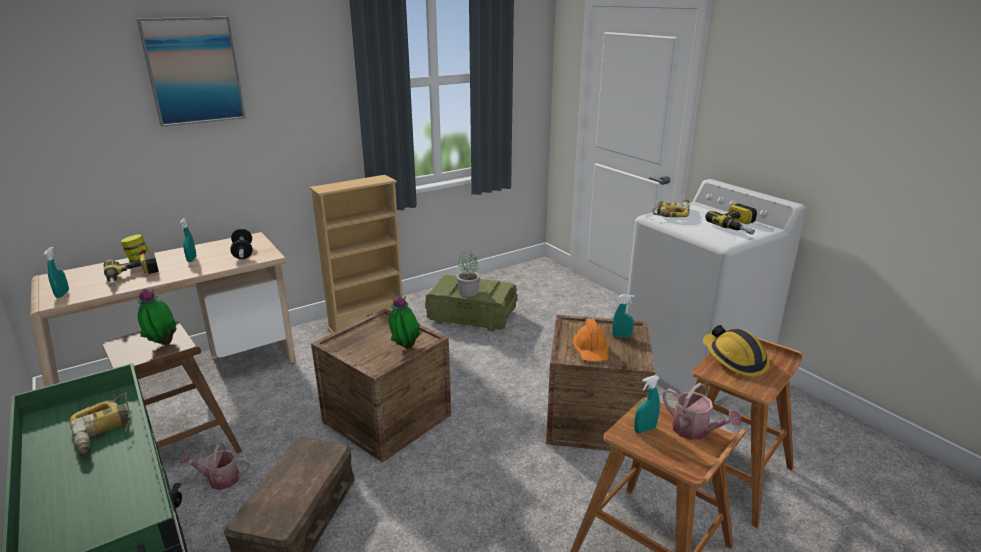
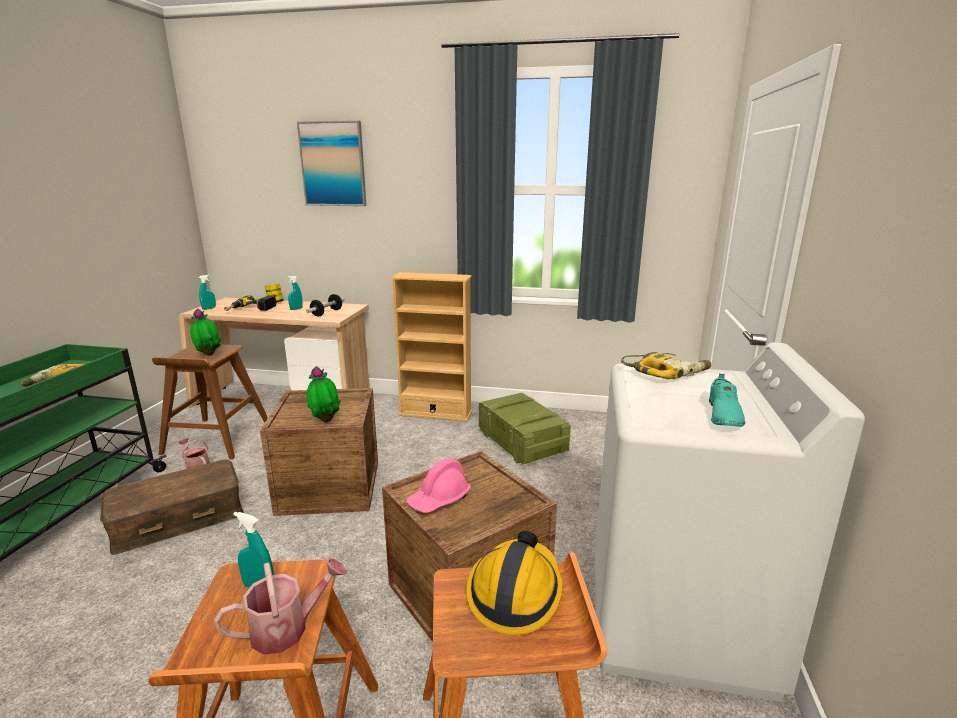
camera: 45 degrees right, 5 degrees down
potted plant [456,250,480,297] -> none
orange hard hat [573,319,608,362] -> pink hard hat [406,458,471,513]
turquoise spray bottle [612,294,634,337] -> none
watering can [662,383,742,440] -> watering can turned 120 degrees counterclockwise [214,558,347,655]
power drill [705,204,757,235] -> turquoise shoe [709,374,745,427]

